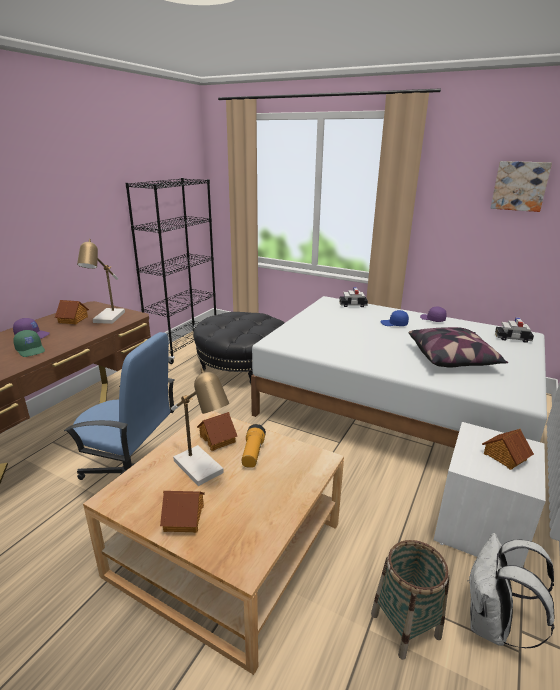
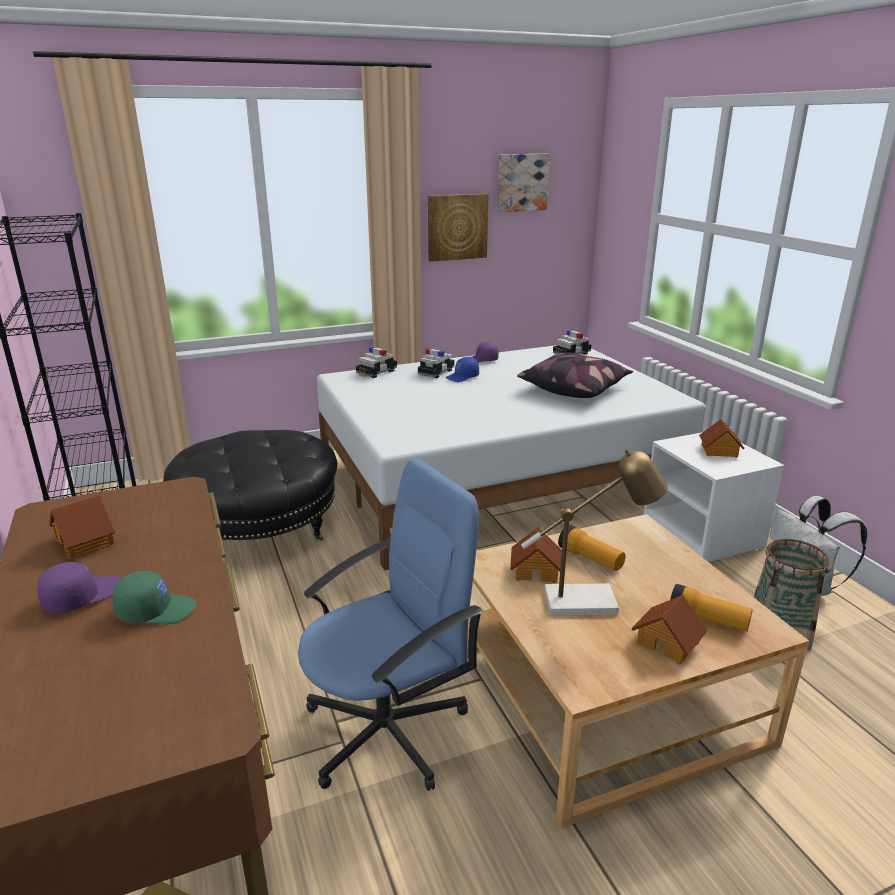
camera: 50 degrees left, 0 degrees up
table lamp [77,239,125,324] -> none
none -> toy car [418,348,454,378]
none -> picture [428,193,489,262]
none -> flashlight [670,584,753,632]

